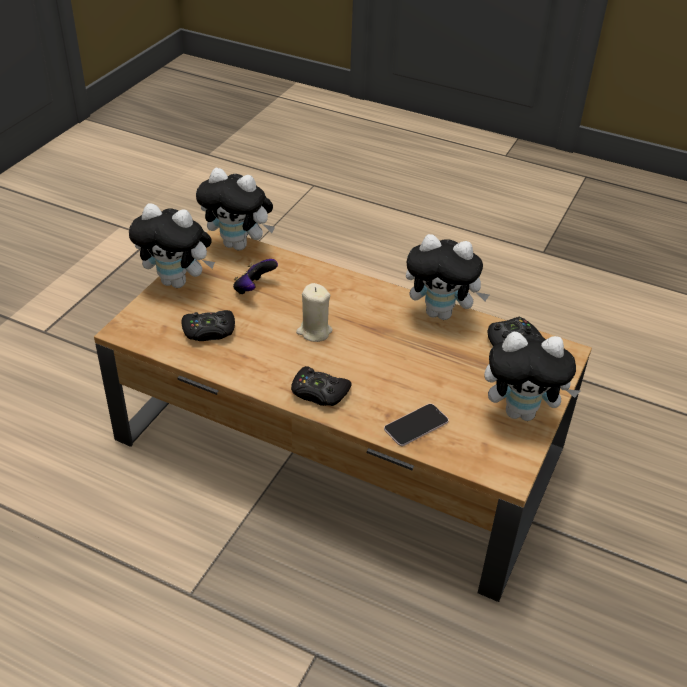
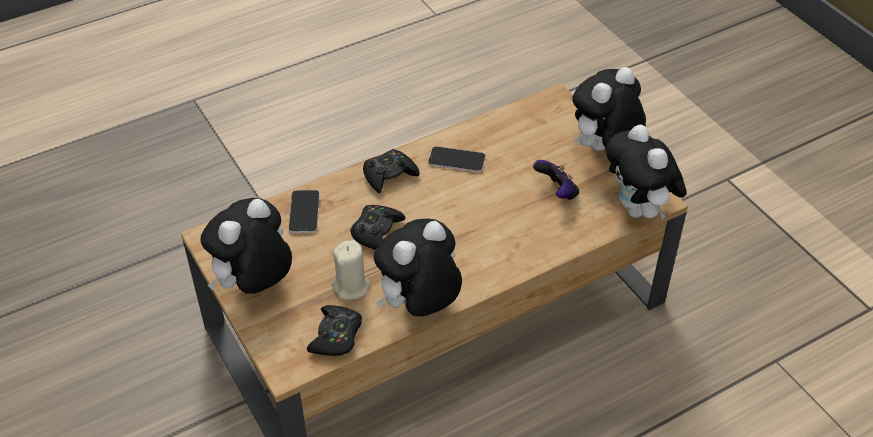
camera: 125 degrees right, 5 degrees up
black game controller [182,310,235,341] -> black game controller moved to [350,205,405,250]
plush toy [196,168,275,250] -> plush toy turned 75 degrees counterclockwise [606,125,687,220]
beige candle [296,283,333,342] -> beige candle moved to [332,240,370,300]
none -> phone [428,146,486,172]

